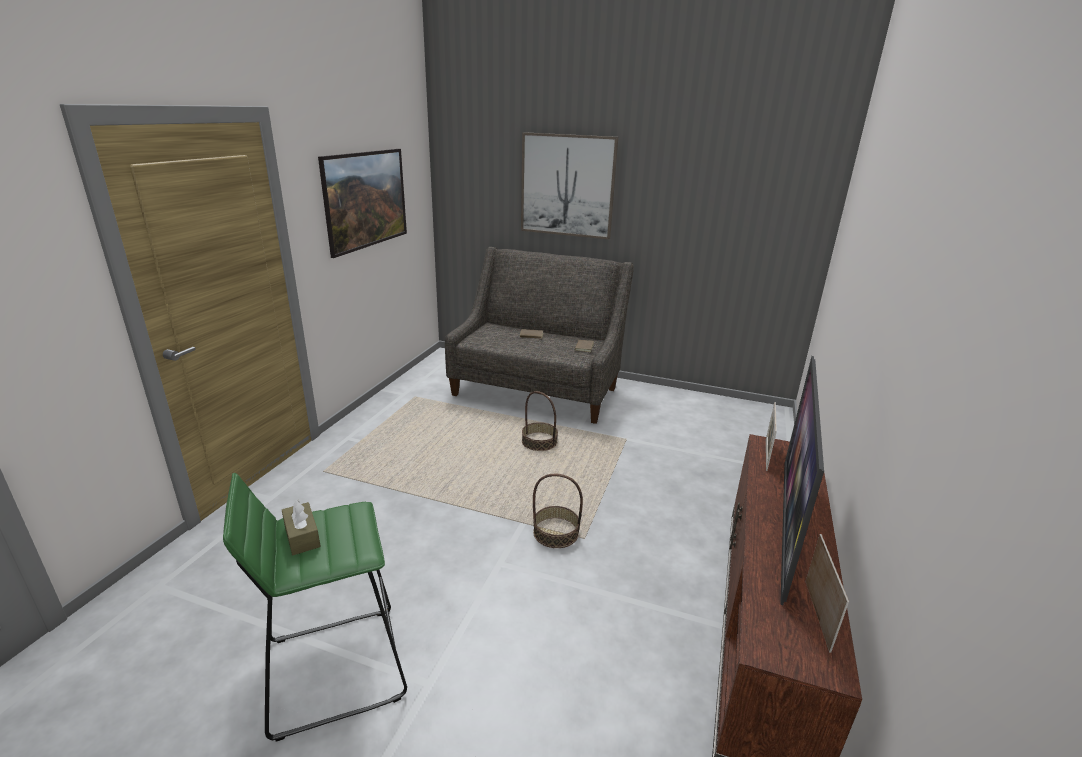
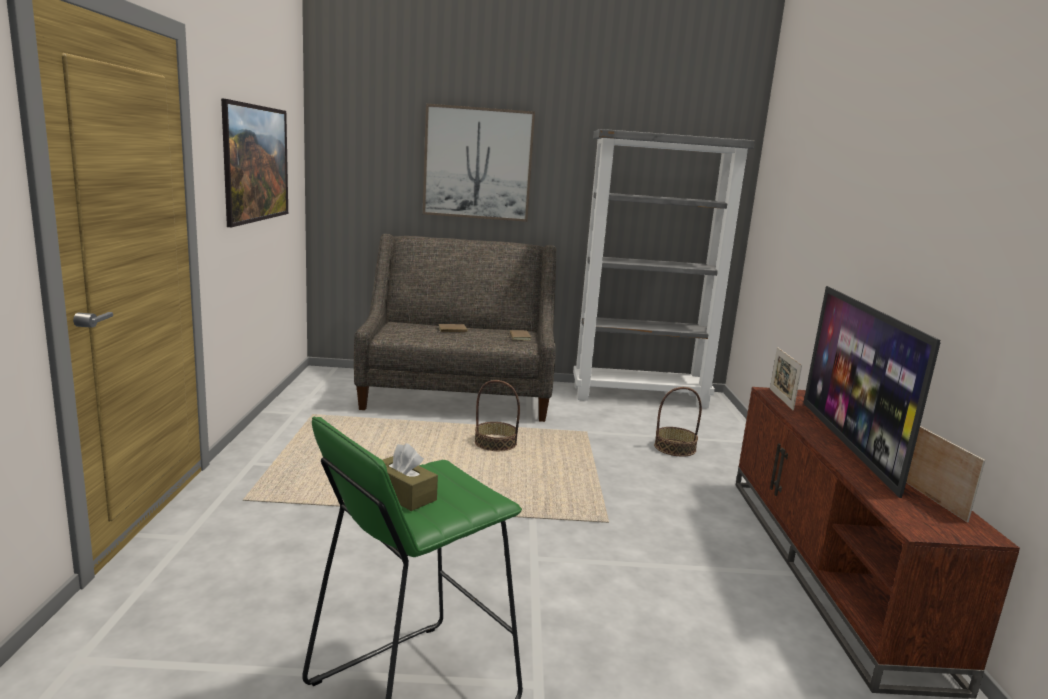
camera: 20 degrees left, 10 degrees down
basket [533,474,583,548] -> basket moved to [654,387,702,457]
none -> grey bookcase [573,129,755,408]

